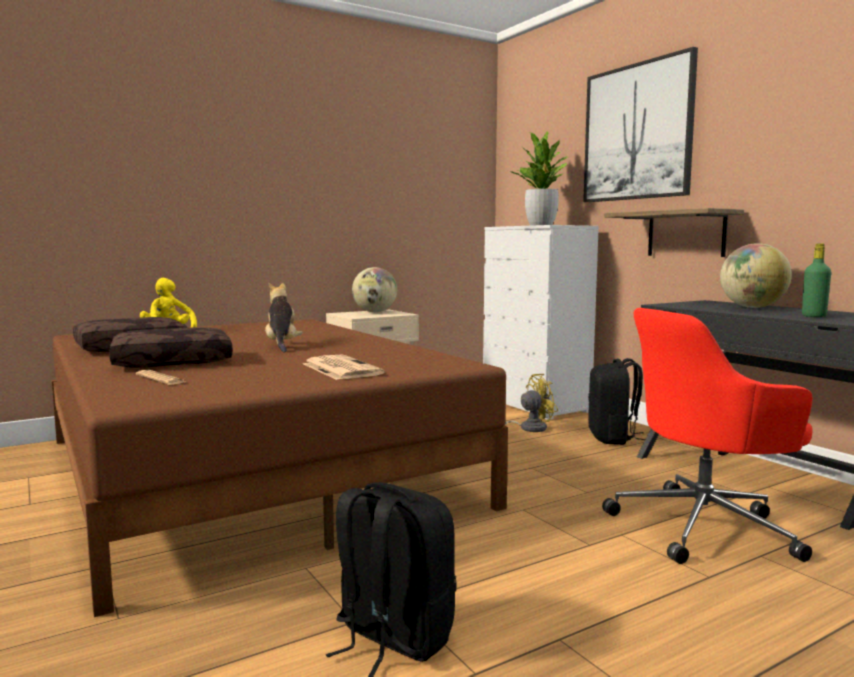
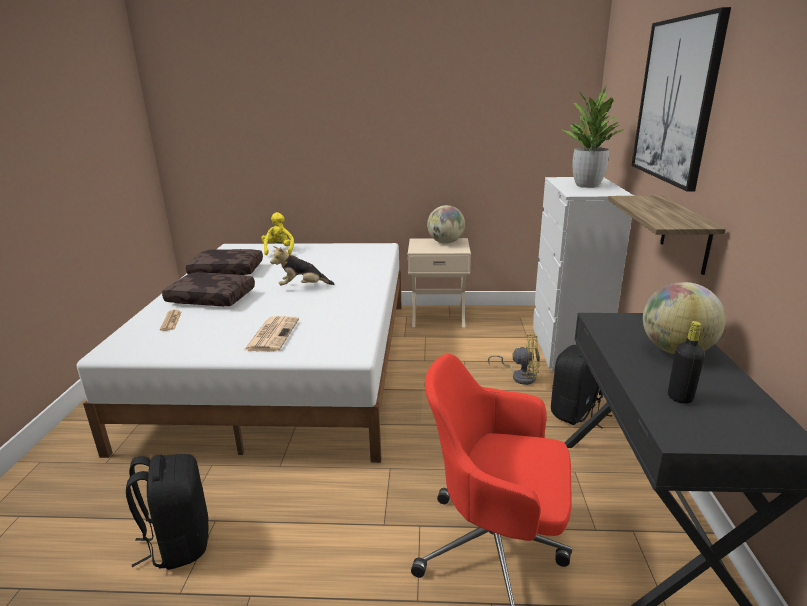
camera: 35 degrees right, 15 degrees up
brown bed [51,319,508,617] -> white bed [77,243,402,463]
plush toy [265,282,303,352] -> plush toy turned 120 degrees counterclockwise [270,246,334,285]
green bottle [802,243,831,317] -> black bottle [668,321,705,404]

